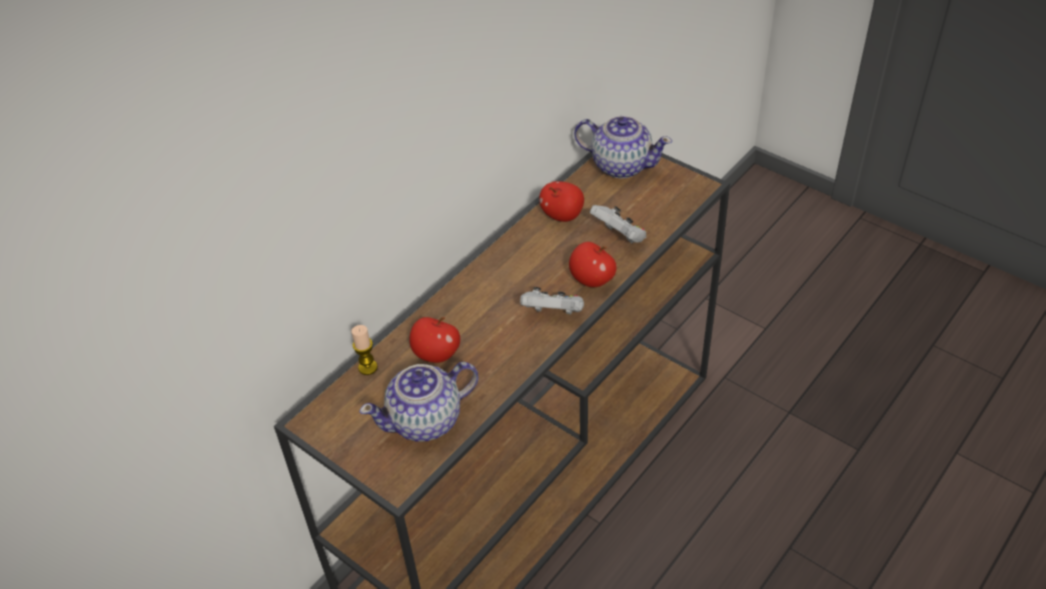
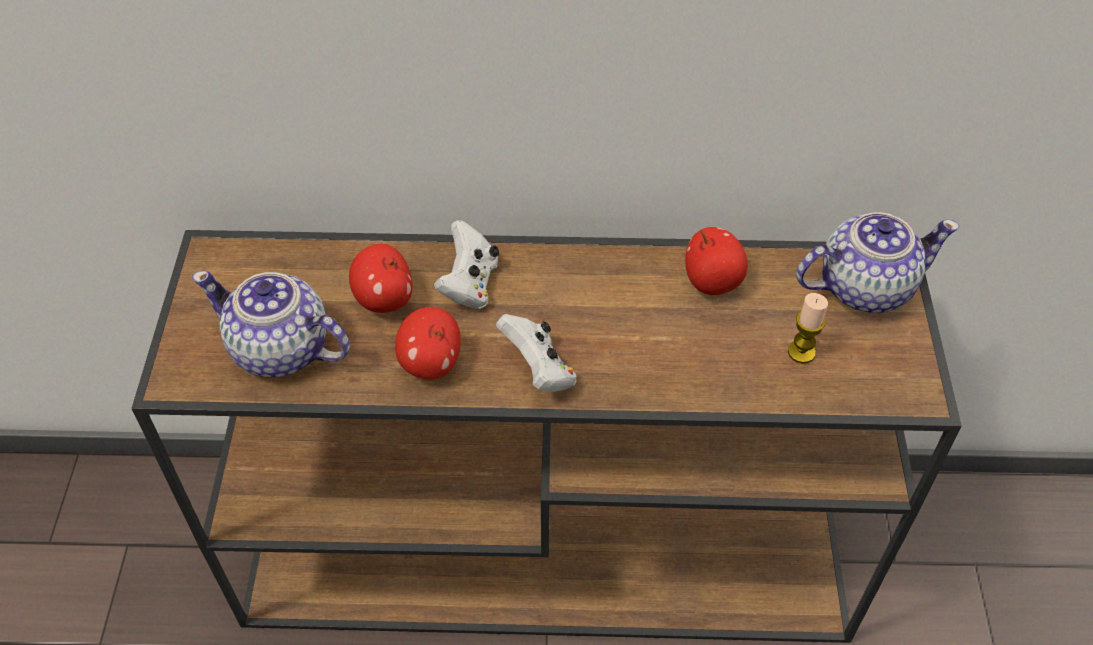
camera: 50 degrees right, 5 degrees up
candle [351,325,378,375] -> candle moved to [788,293,828,363]
apple [569,242,617,287] -> apple moved to [395,307,461,379]
teapot [574,116,672,178] -> teapot turned 90 degrees counterclockwise [796,212,960,313]
white game controller [590,205,646,243] -> white game controller moved to [434,221,499,309]

